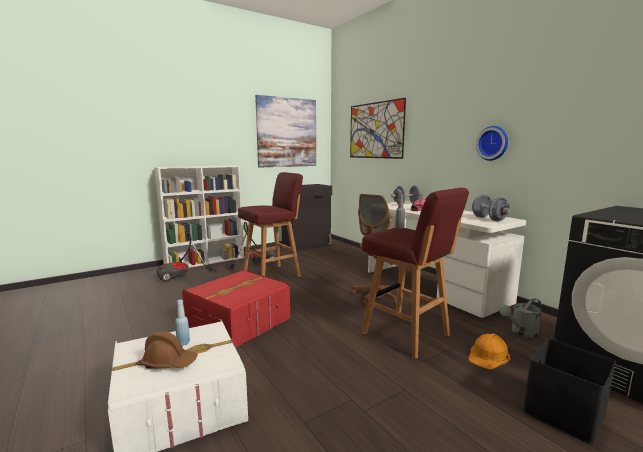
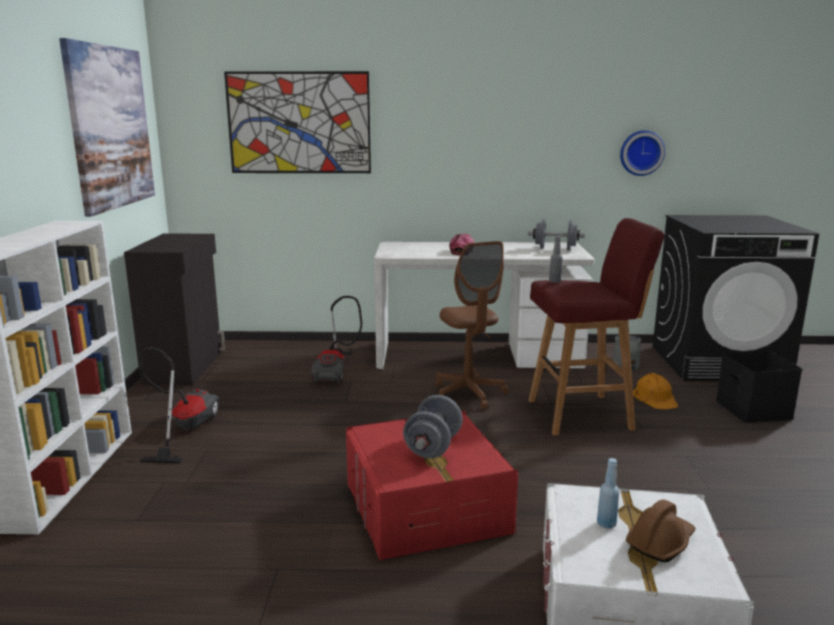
camera: 55 degrees left, 5 degrees up
vacuum cleaner [157,232,218,282] -> vacuum cleaner moved to [311,296,363,383]
red stool [238,172,303,277] -> none
grey dumbbell [391,186,424,204] -> grey dumbbell moved to [403,395,463,458]
wall clock [476,126,508,161] -> wall clock moved to [620,130,665,176]

